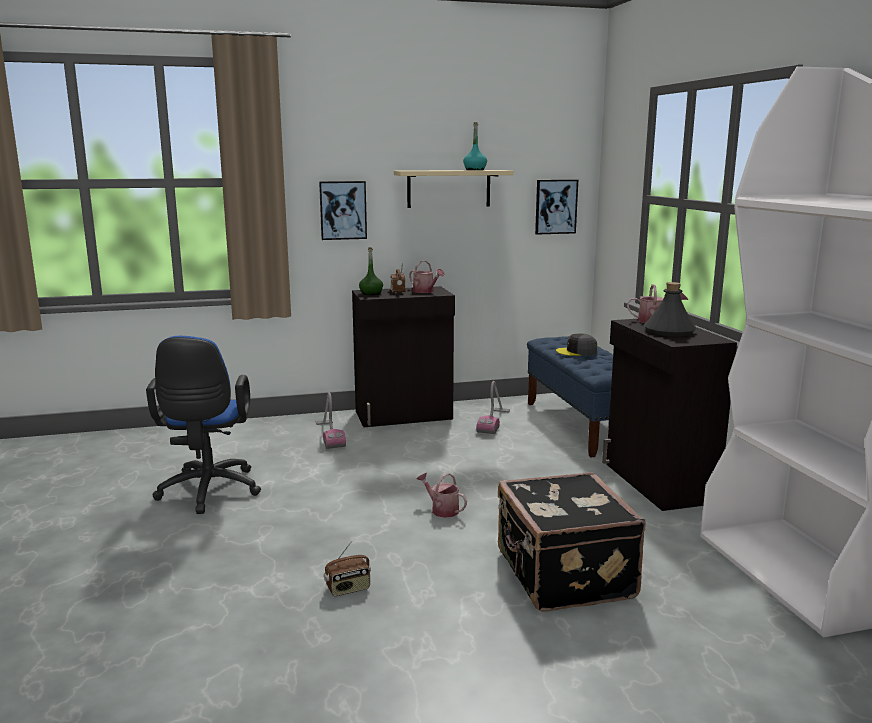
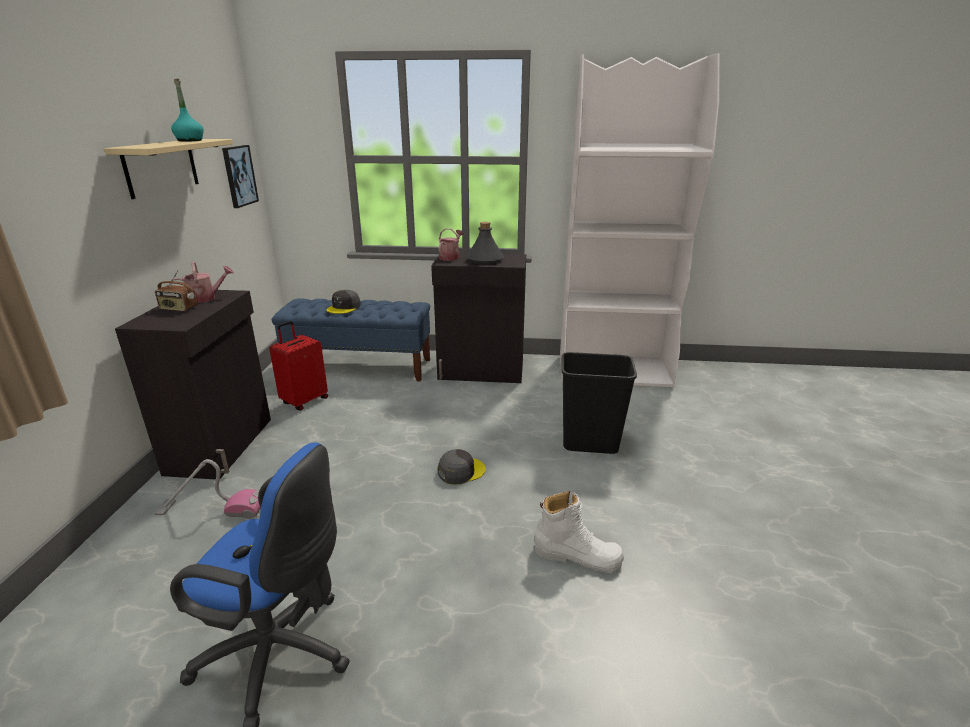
camera: 70 degrees left, 10 degrees up
picture [319,181,367,240] -> none
radio [324,541,371,596] -> white boot [534,491,624,573]
green bottle [359,247,383,295] -> none
watering can [417,473,467,518] -> grey cap [438,449,486,485]
vacuum cleaner [476,381,510,434] -> red suitcase [269,321,328,410]
black suitcase [498,472,646,612] -> black trash can [562,352,637,454]

